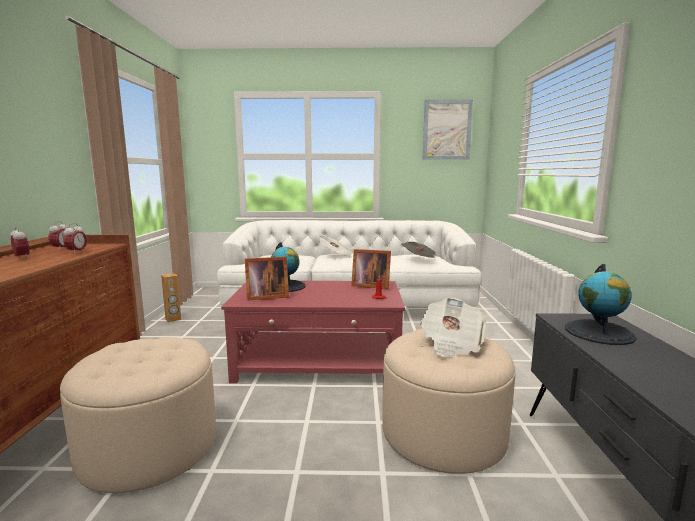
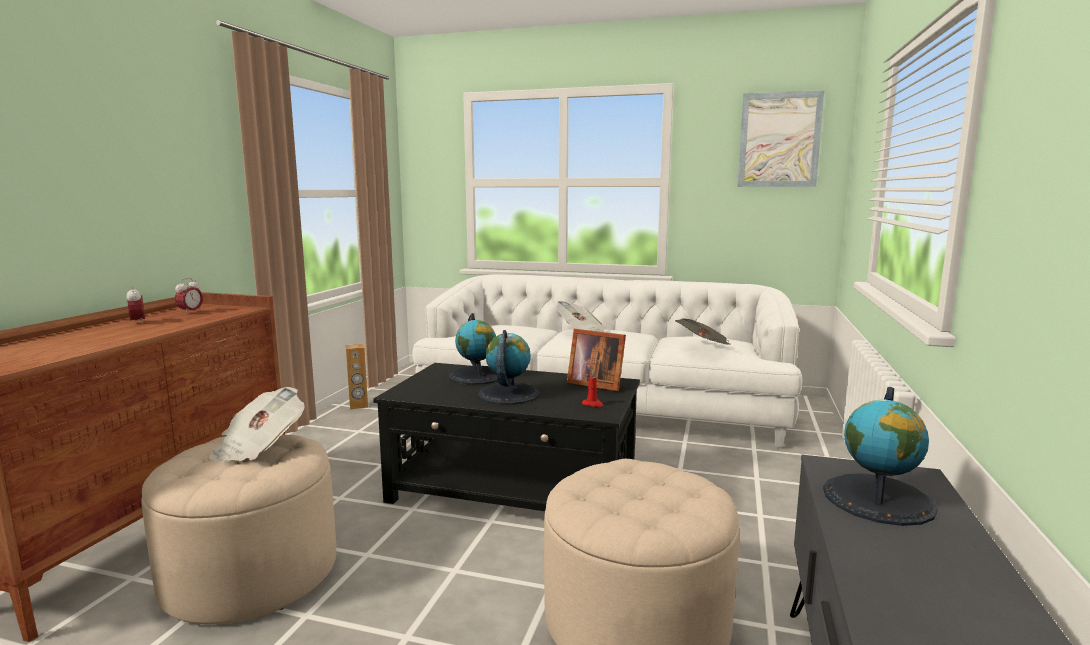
camera: 15 degrees right, 0 degrees up
alarm clock [63,223,87,254] -> none
red coffee table [221,281,405,383] -> black coffee table [373,363,640,511]
picture frame [245,257,289,301] -> none
newspaper [420,297,486,357] -> newspaper moved to [209,387,305,462]
none -> globe [478,330,539,405]

